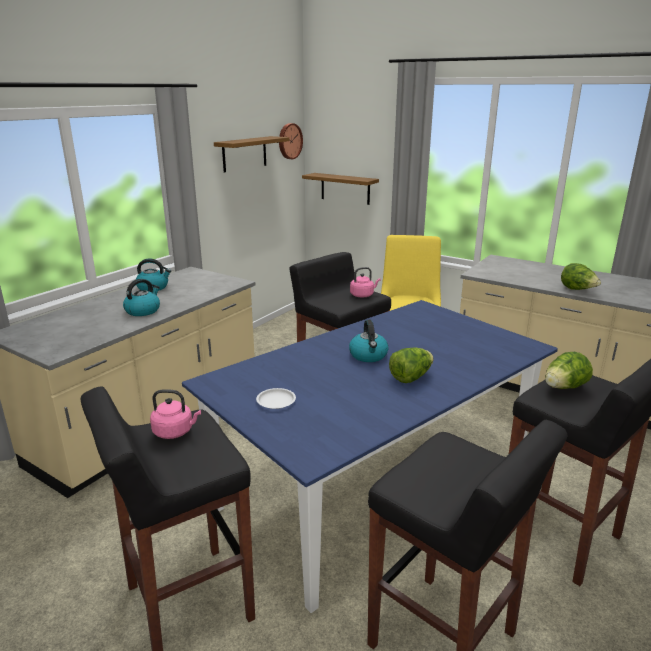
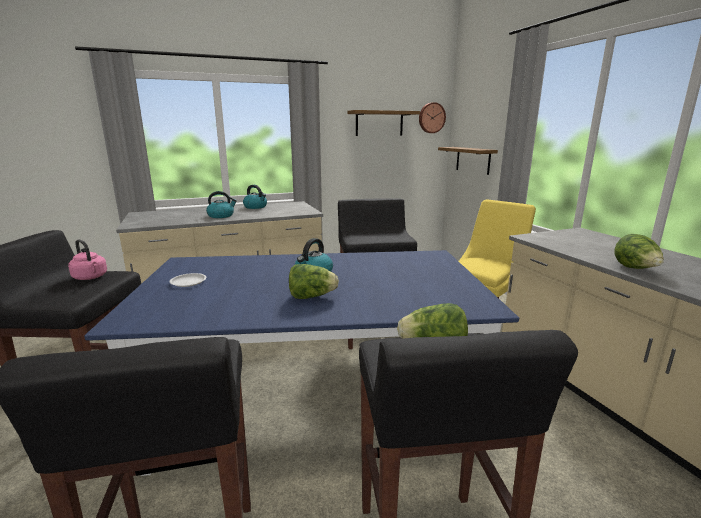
camera: 35 degrees right, 5 degrees down
pink kettle [350,267,381,297] -> none

